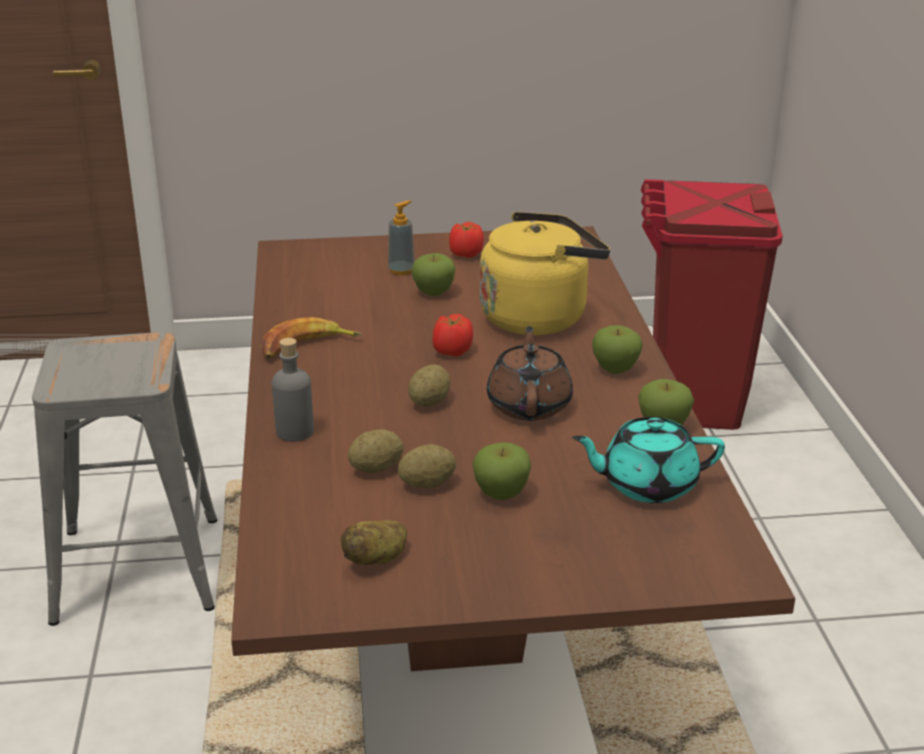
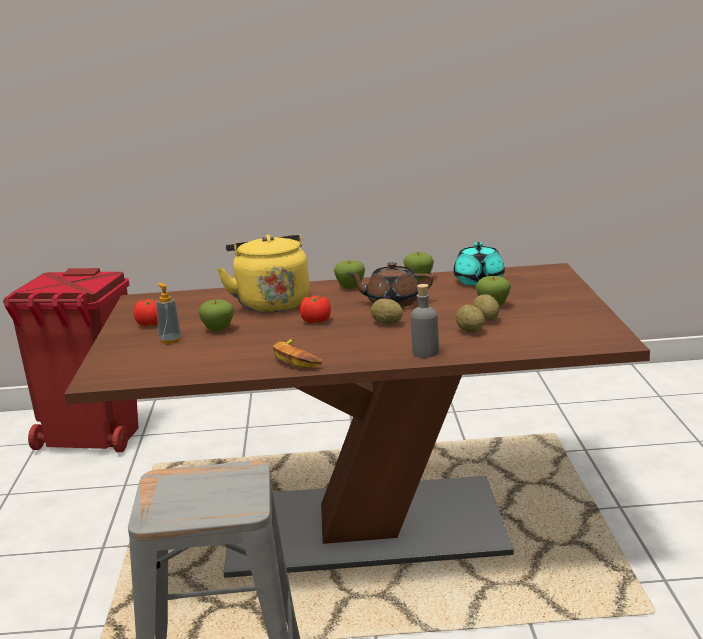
camera: 85 degrees left, 10 degrees down
potato [341,521,407,565] -> none

